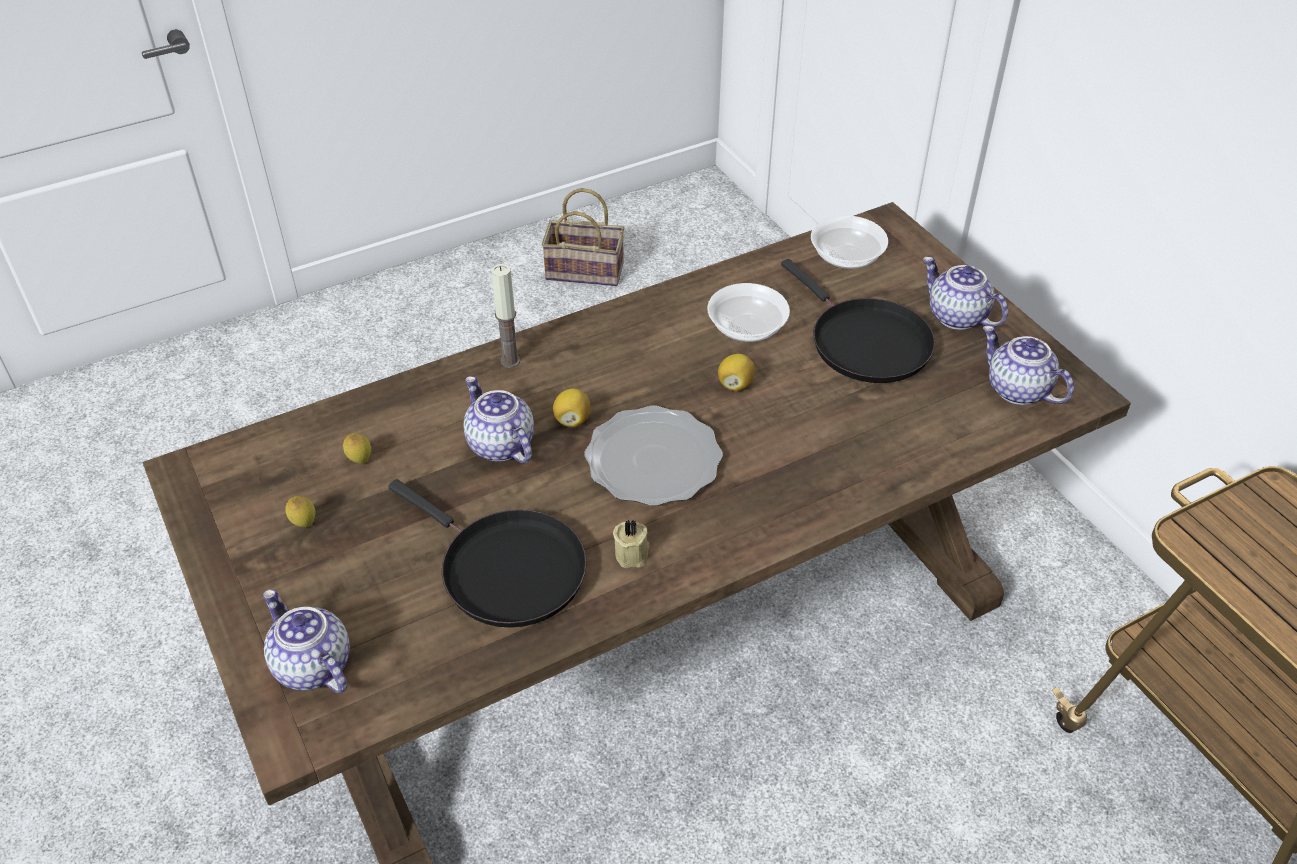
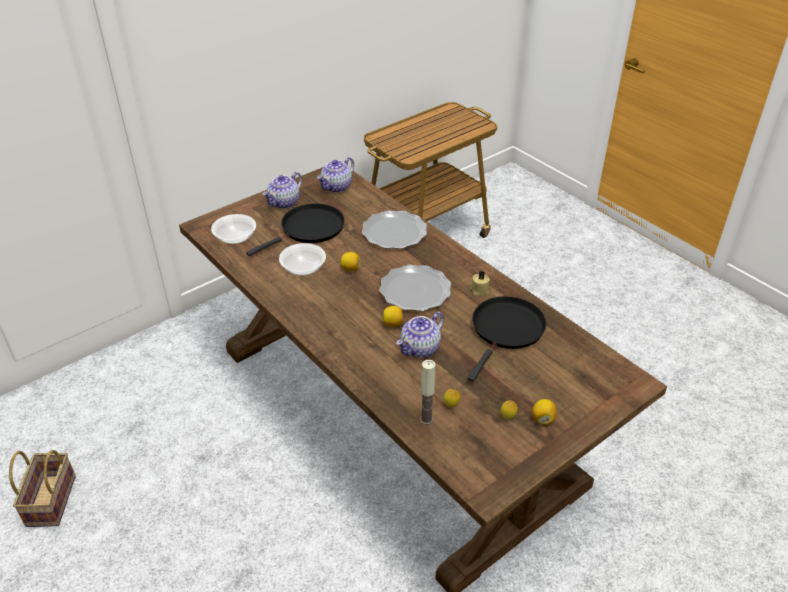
camera: 100 degrees left, 5 degrees down
teapot [263,590,350,694] -> none
candle [491,264,520,368] -> candle moved to [420,360,436,425]
none -> plate [362,210,427,249]
none -> lemon [532,399,557,425]

